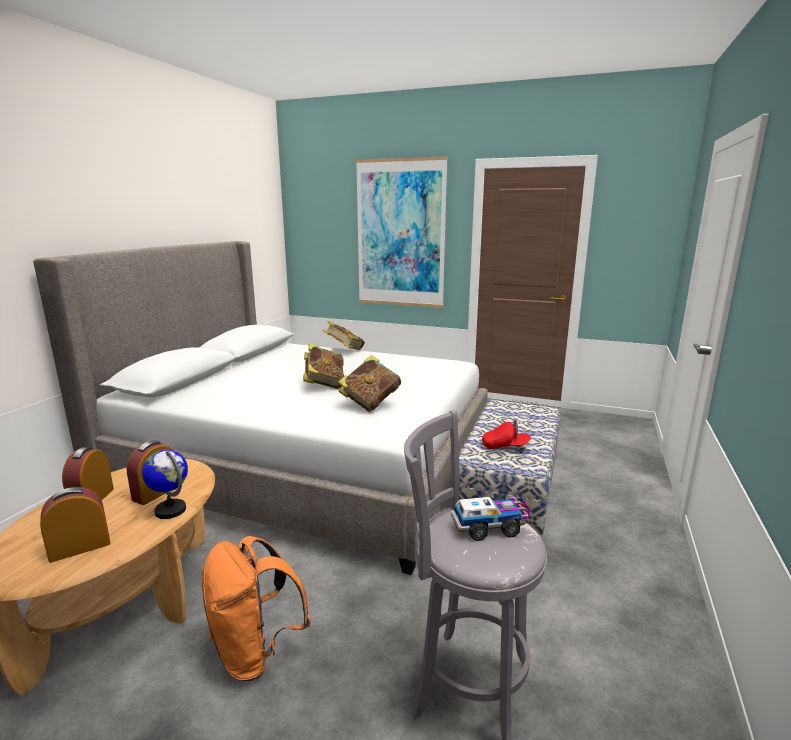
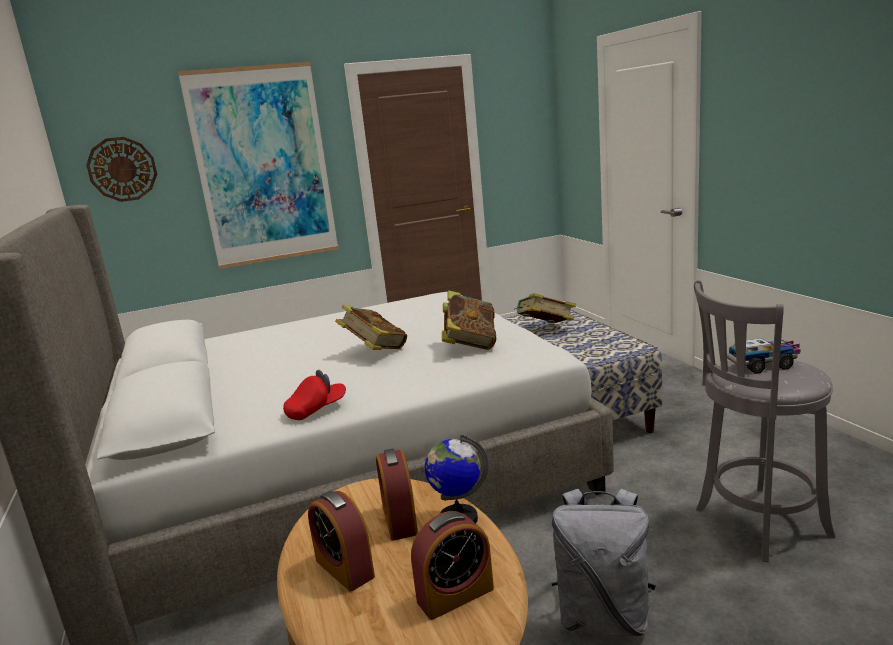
camera: 40 degrees left, 0 degrees up
alarm clock [40,487,110,563] -> alarm clock turned 135 degrees counterclockwise [411,511,494,620]
orange backpack [201,536,311,681] -> grey backpack [552,489,656,637]
book [322,321,365,350] -> book moved to [514,293,576,323]
toy truck [451,497,530,541] -> toy truck turned 45 degrees clockwise [727,338,800,374]
red cap [482,419,531,449] -> red cap moved to [283,370,346,420]
none -> wall clock [86,137,157,202]

